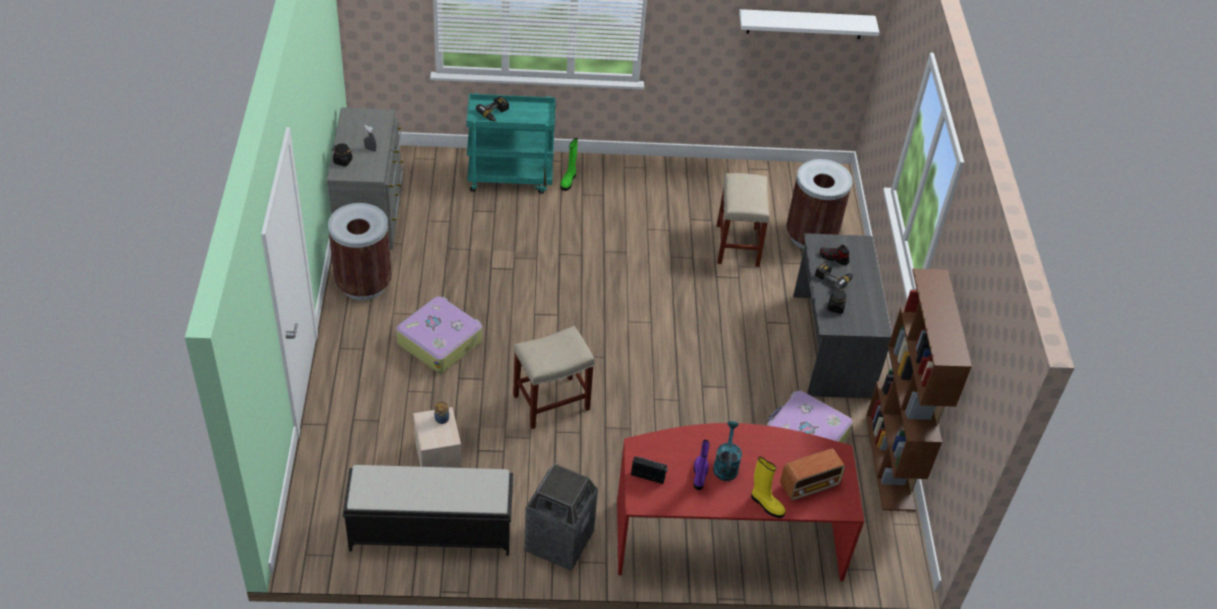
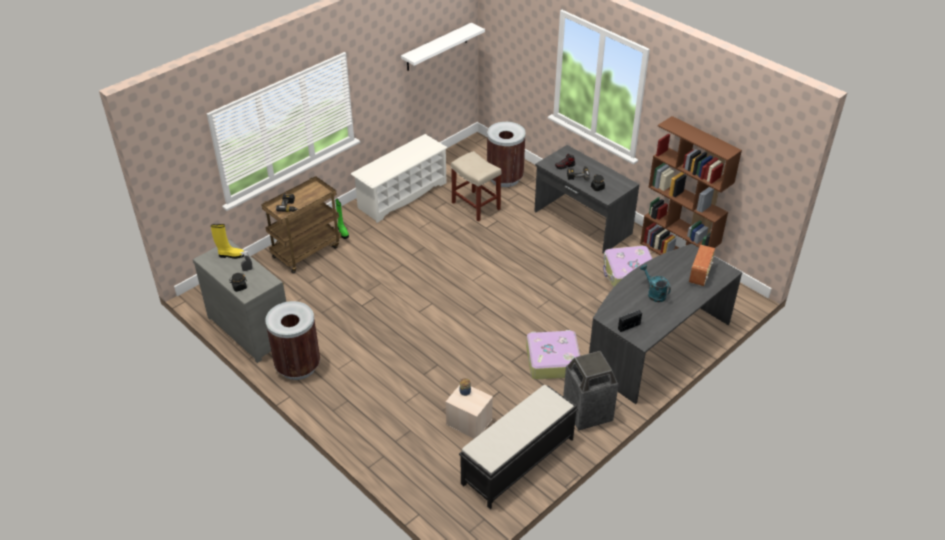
camera: 40 degrees left, 5 degrees down
suitcase [396,296,482,373] -> suitcase moved to [526,330,580,380]
turquoise cart [467,93,555,194] -> brown cart [261,176,342,273]
beige stool [513,326,595,429] -> none
red desk [617,423,864,581] -> grey desk [589,244,742,404]
purple boot [694,440,710,490] -> none
yellow boot [751,457,786,518] -> yellow boot moved to [211,224,244,259]
none -> white shoe rack [351,134,448,223]

